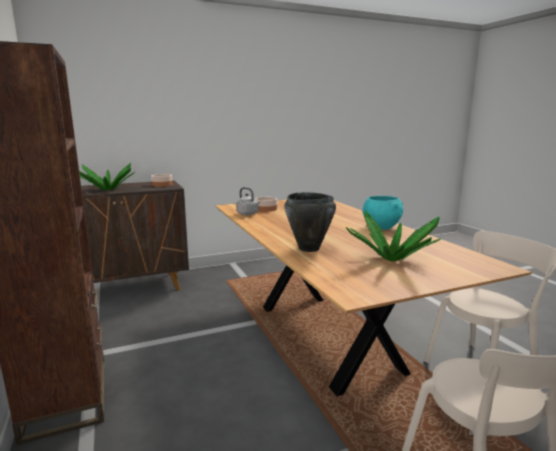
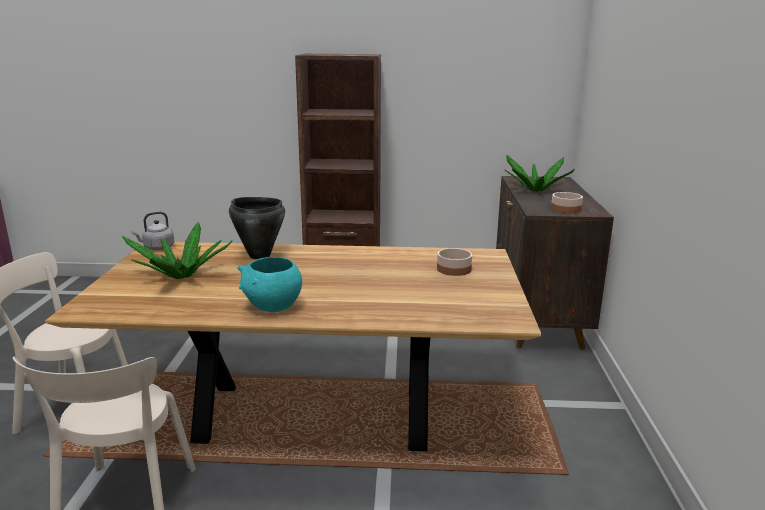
camera: 115 degrees right, 5 degrees up
grey kettle [236,187,260,215] -> grey kettle moved to [132,212,174,250]

